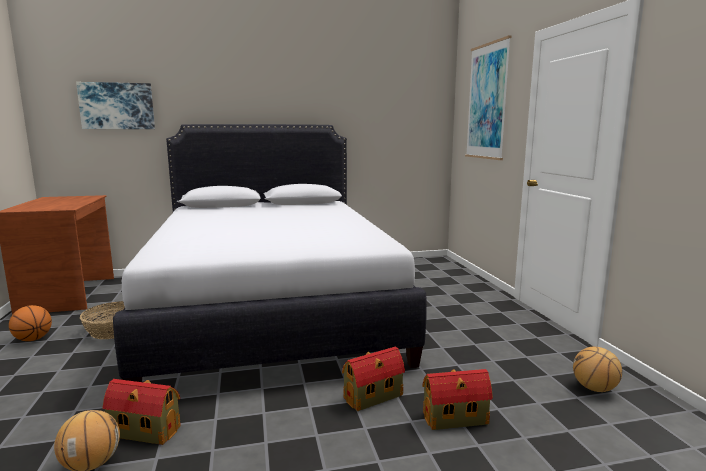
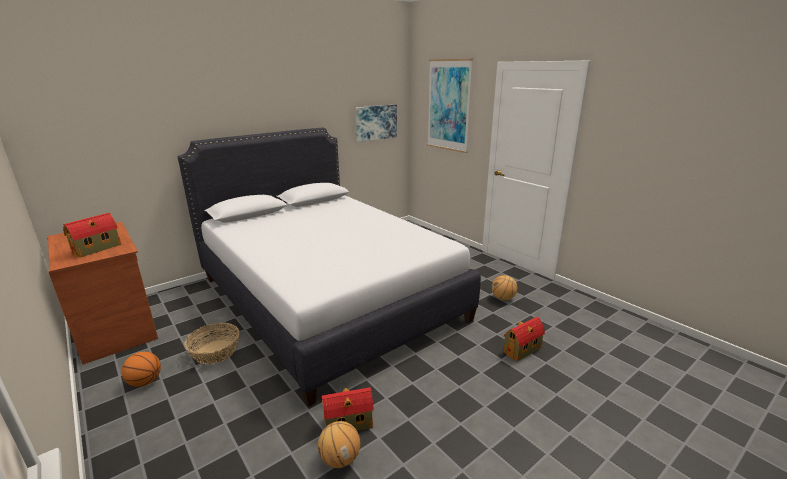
camera: 25 degrees left, 10 degrees up
picture [76,82,155,129] -> picture moved to [355,104,397,142]
toy house [342,347,405,411] -> toy house moved to [63,213,121,258]
basketball [573,347,622,392] -> basketball moved to [492,275,517,300]

